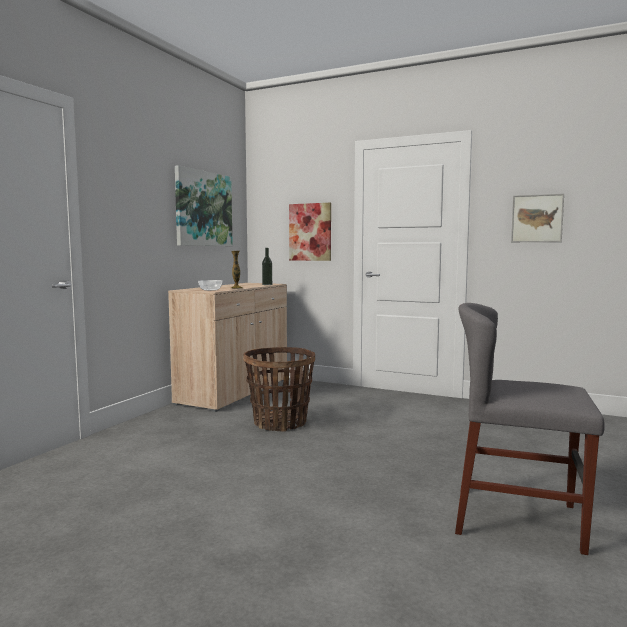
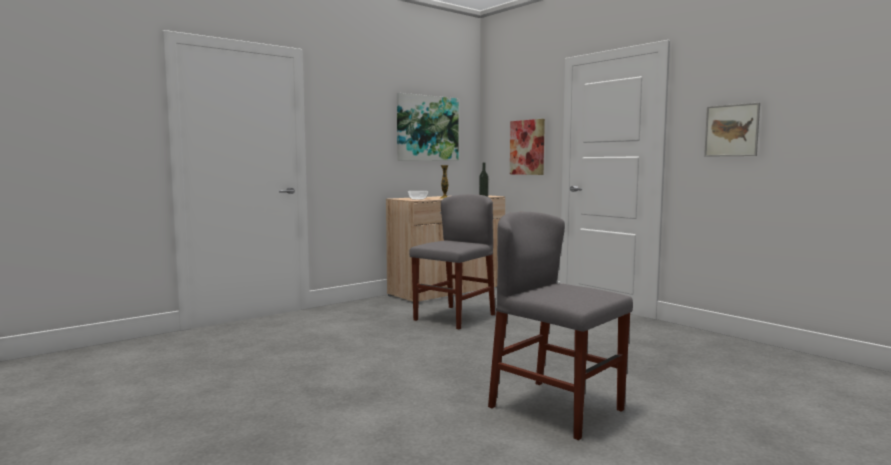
camera: 25 degrees right, 0 degrees up
basket [243,347,315,432] -> grey chair [409,194,495,329]

